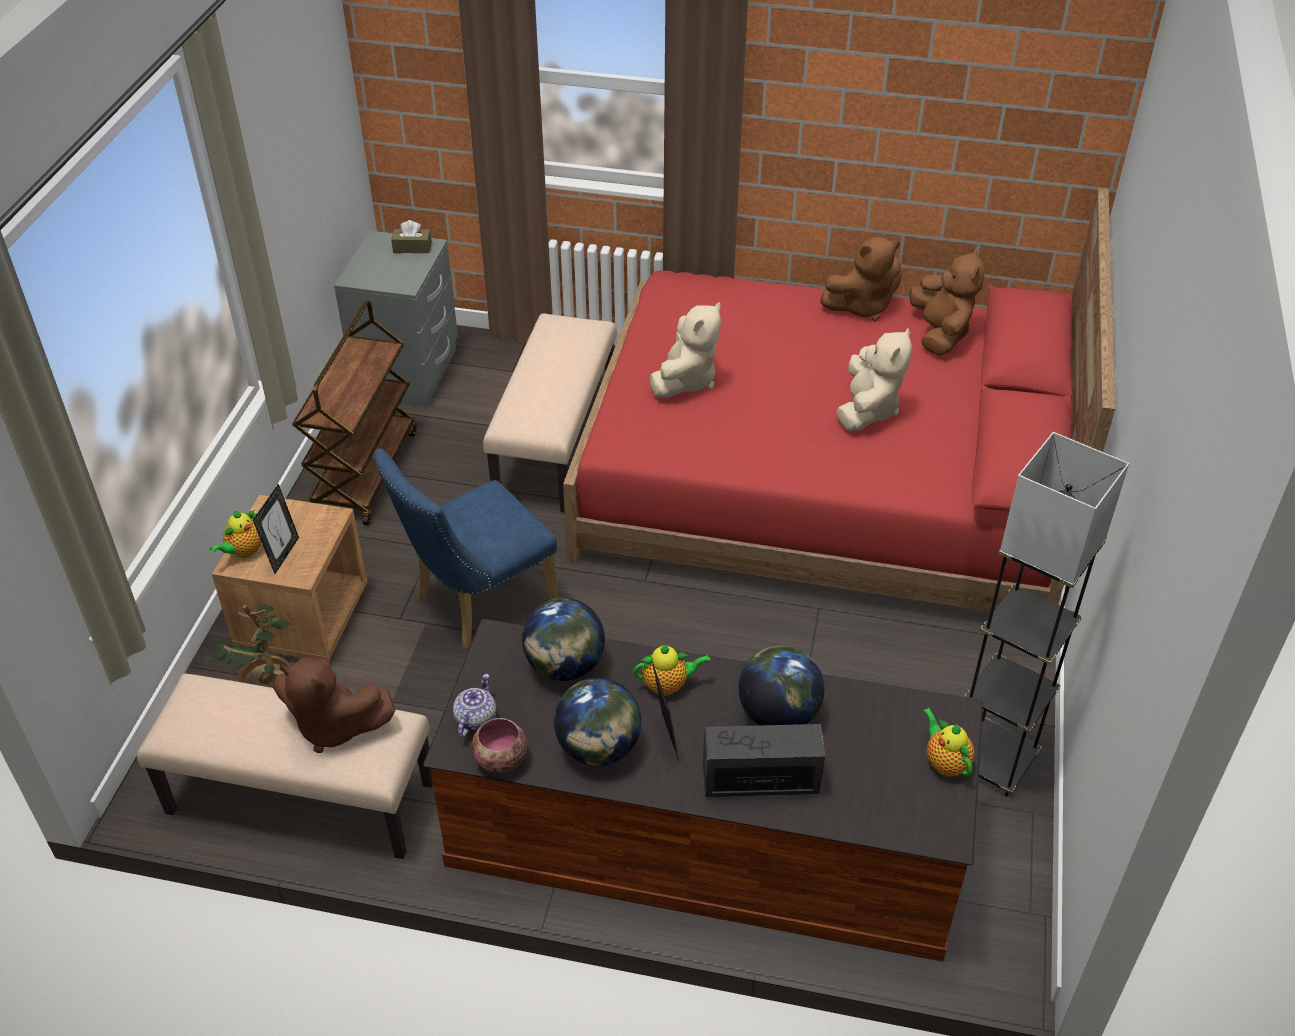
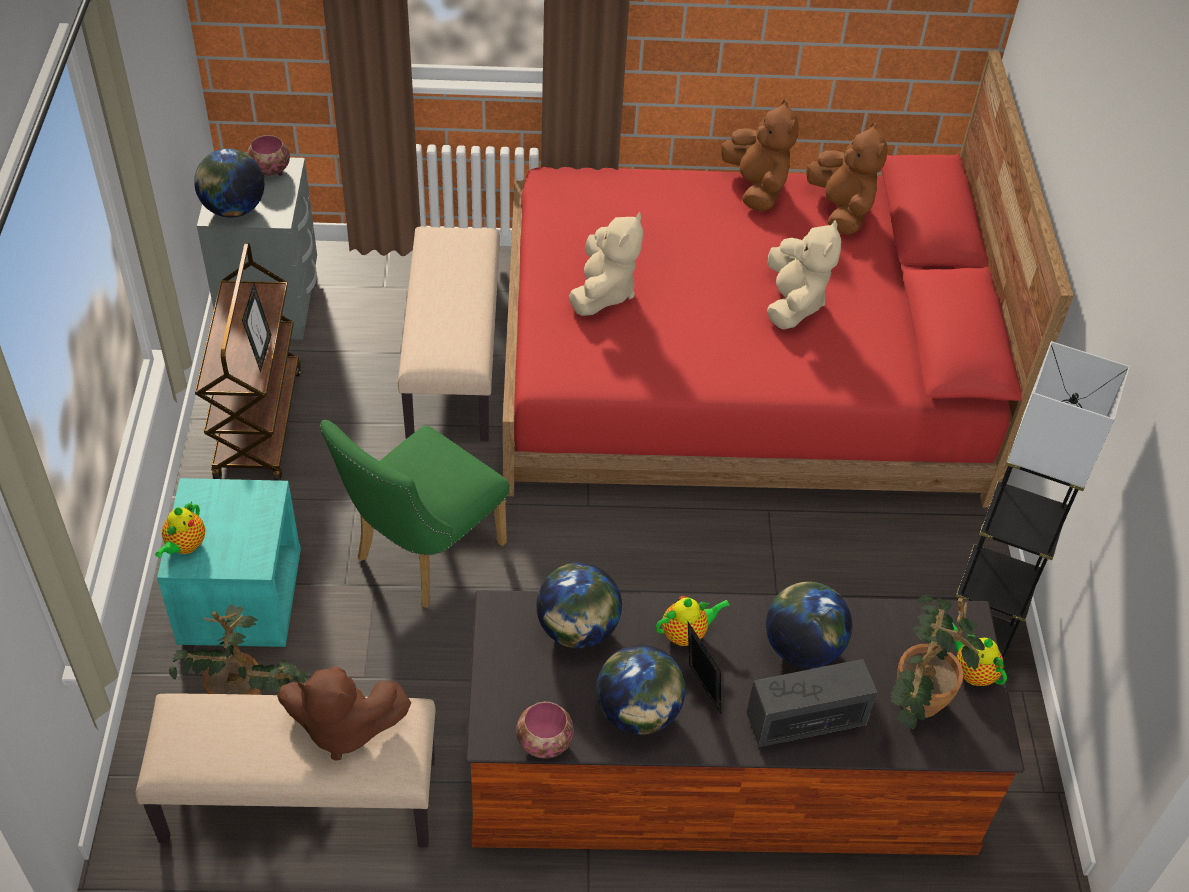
camera: 15 degrees left, 5 degrees up
brown nightstand [212,495,368,662] -> turquoise nightstand [157,478,301,647]
picture frame [253,484,299,574] -> picture frame moved to [242,283,271,372]
blue chair [374,448,558,649] -> green chair [320,420,509,608]
brown tissue box [391,220,432,253] -> bowl [247,135,290,176]
teapot [453,674,496,737] -> none
brown plush toy [820,237,902,321] -> brown plush toy turned 75 degrees counterclockwise [721,100,799,212]
none -> globe [194,148,264,218]
none -> potted plant [890,595,985,729]

